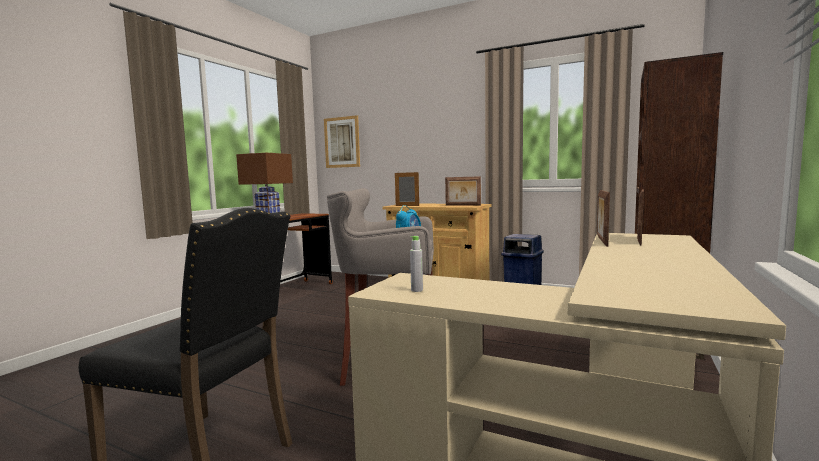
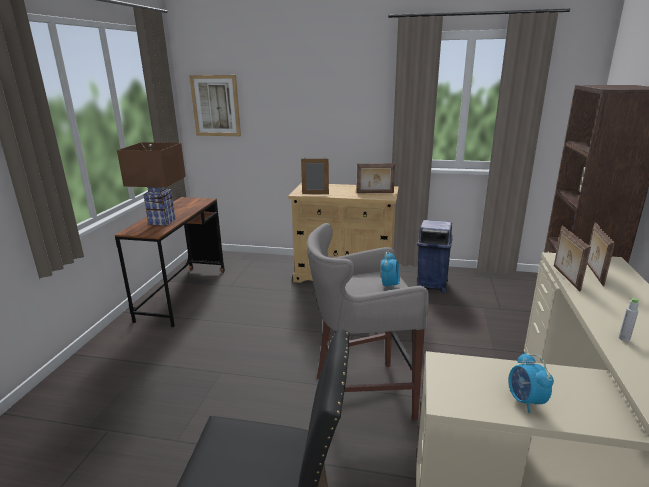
camera: 15 degrees left, 15 degrees up
grey bottle [410,236,423,292] -> grey bottle moved to [619,298,639,342]
none -> alarm clock [509,352,554,413]

